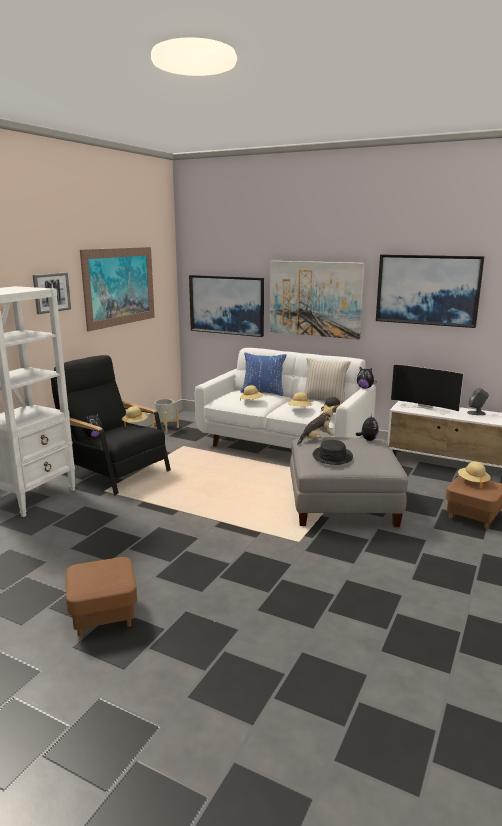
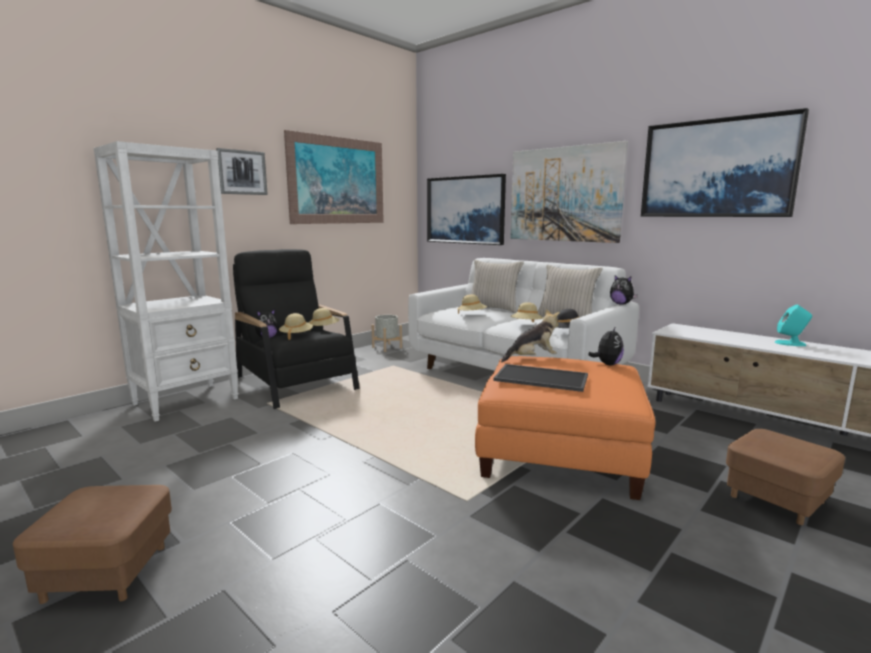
camera: 15 degrees right, 5 degrees down
blue pillow [240,353,287,396] -> beige pillow [471,260,524,313]
grey ottoman [290,437,408,527] -> orange ottoman [475,356,655,500]
black hat [313,440,353,465] -> tray [493,364,588,392]
television [391,364,464,415] -> none
beige hat [458,462,491,488] -> beige hat moved to [279,313,313,340]
grey speaker [467,388,489,415] -> turquoise speaker [775,305,812,346]

